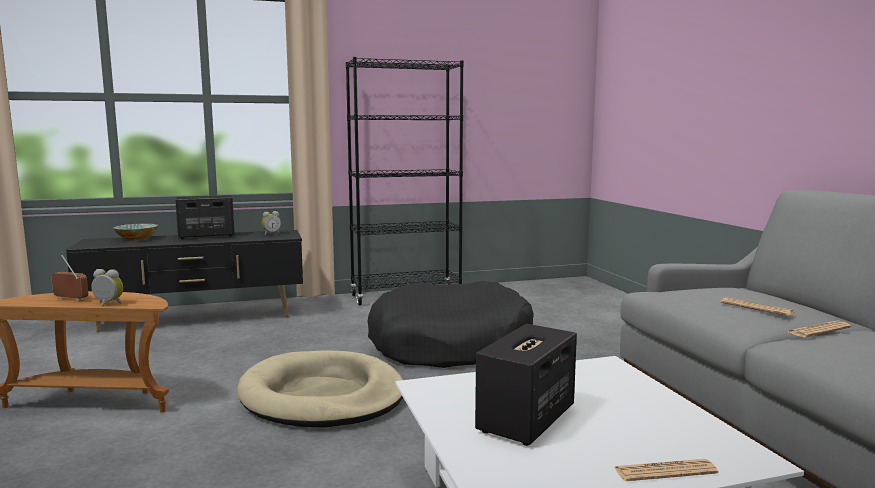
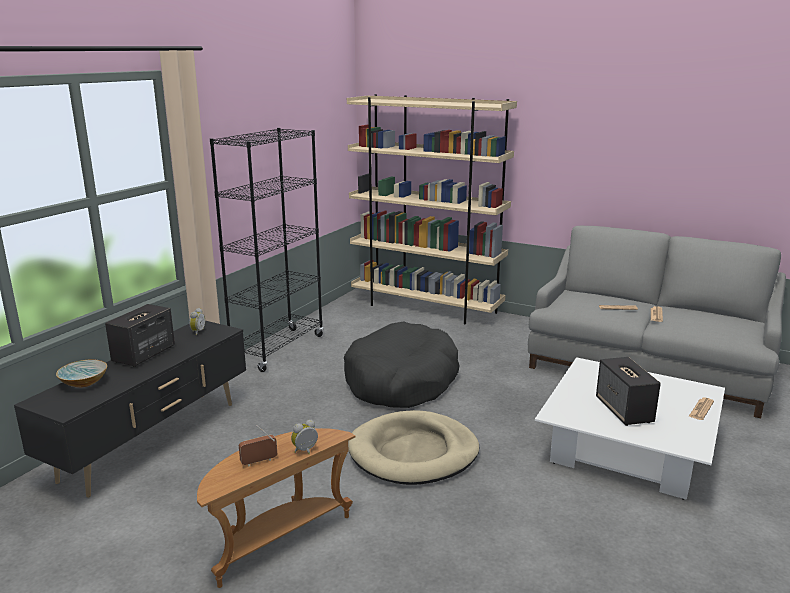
camera: 45 degrees left, 10 degrees up
none -> beige bookcase [347,94,517,324]

